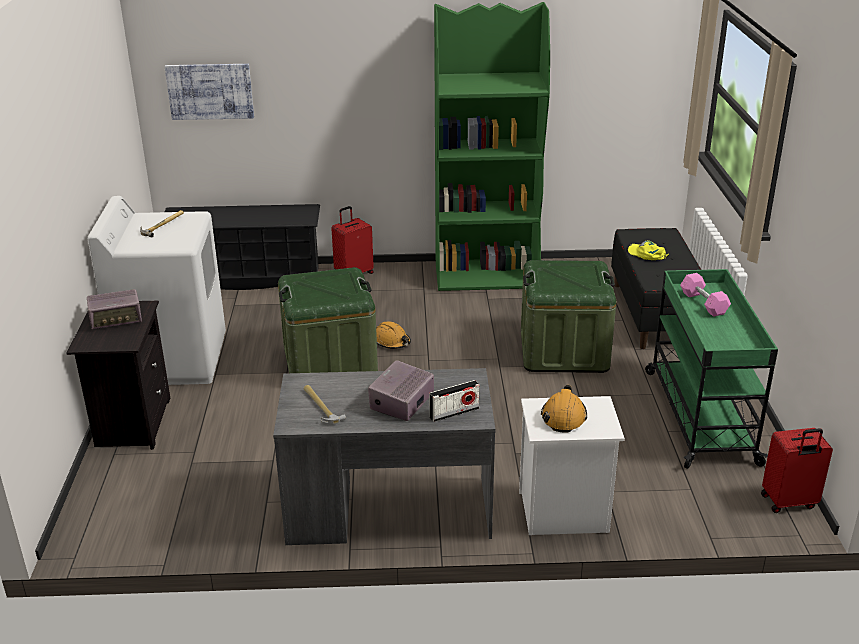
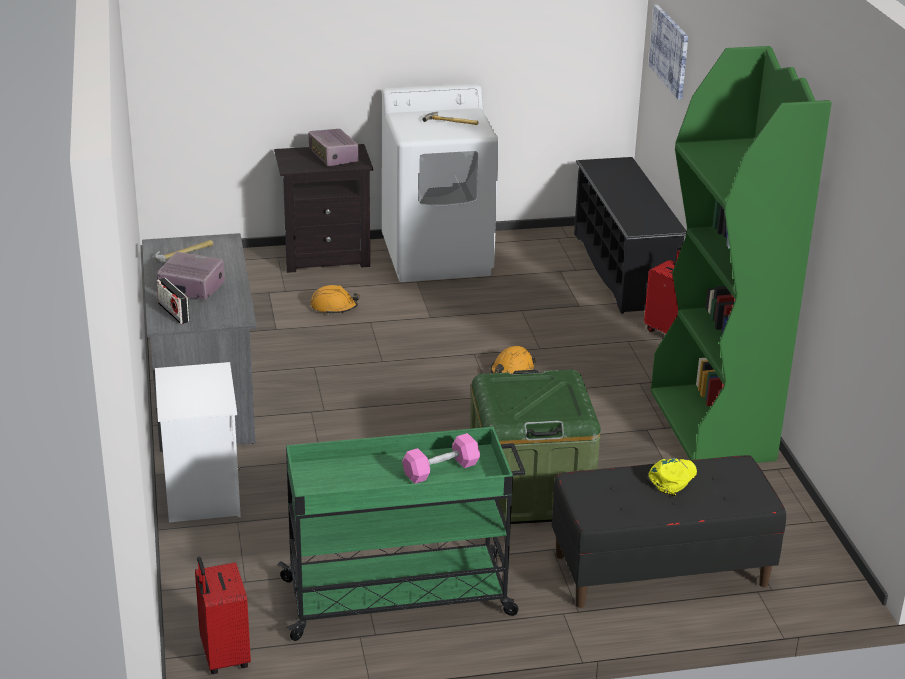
camera: 80 degrees right, 0 degrees up
green storage box [278,267,378,373] -> none
orange hard hat [541,385,587,433] -> orange hard hat moved to [310,285,360,315]

